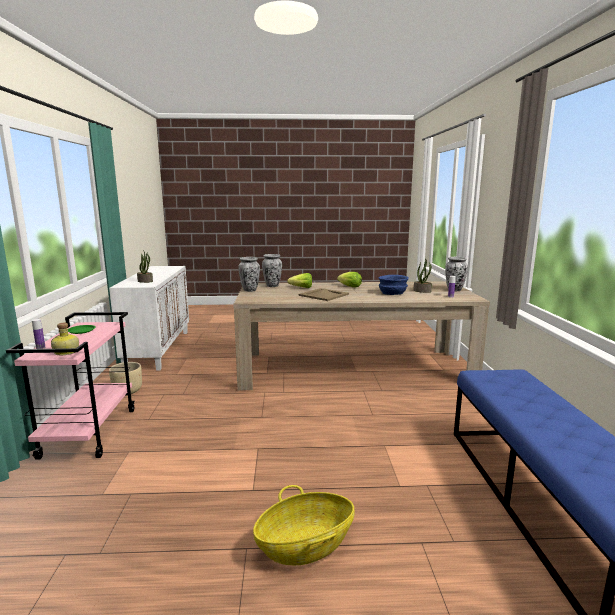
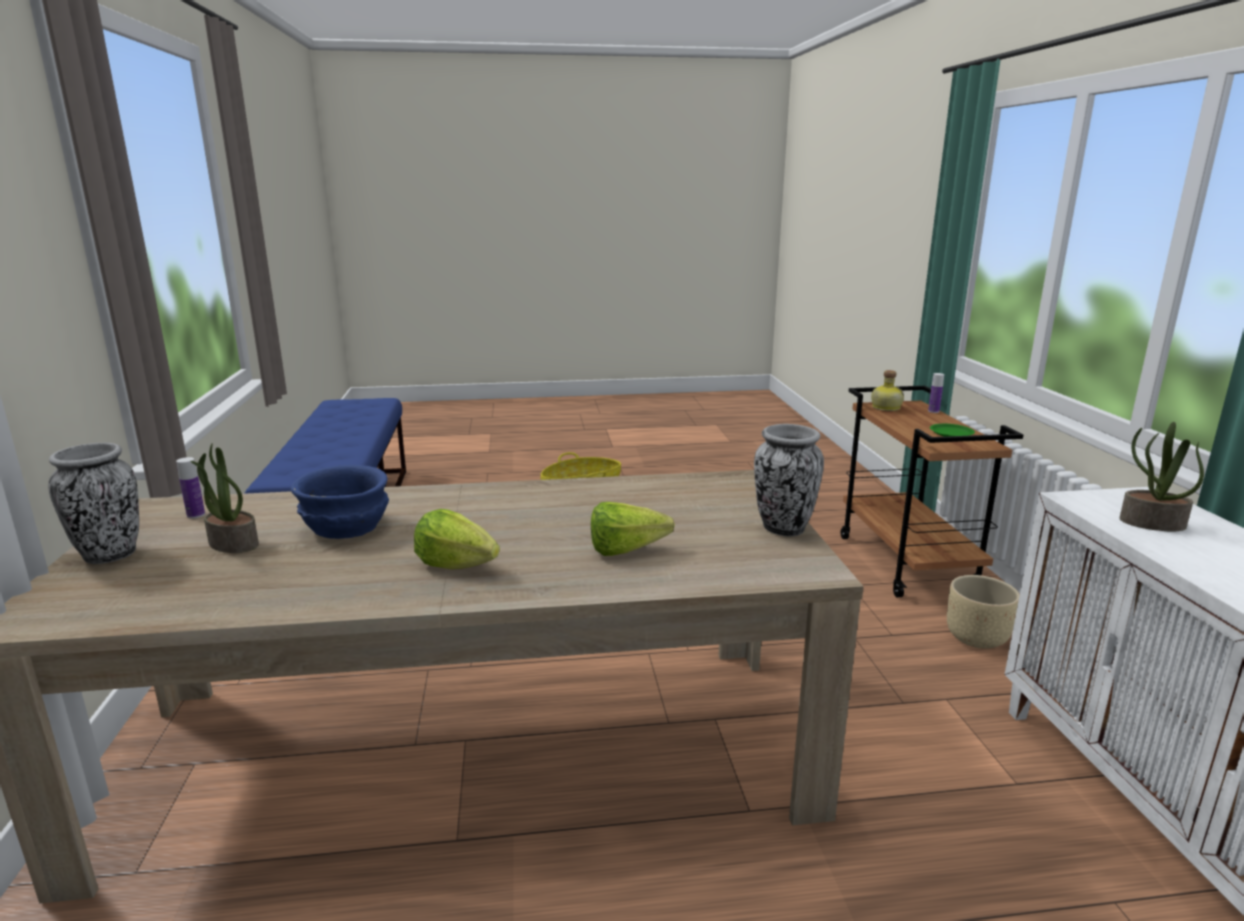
camera: 175 degrees right, 5 degrees up
pink cart [6,312,134,460] -> brown cart [840,386,1023,597]
vase [262,254,282,287] -> none
beige tray [299,288,349,301] -> none

